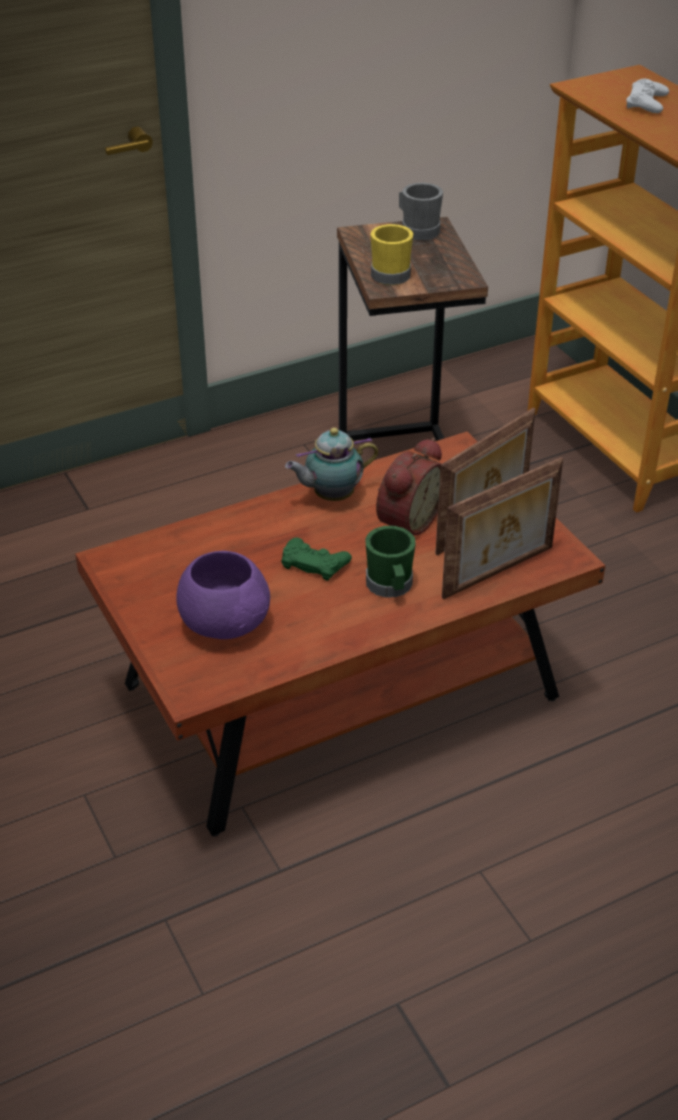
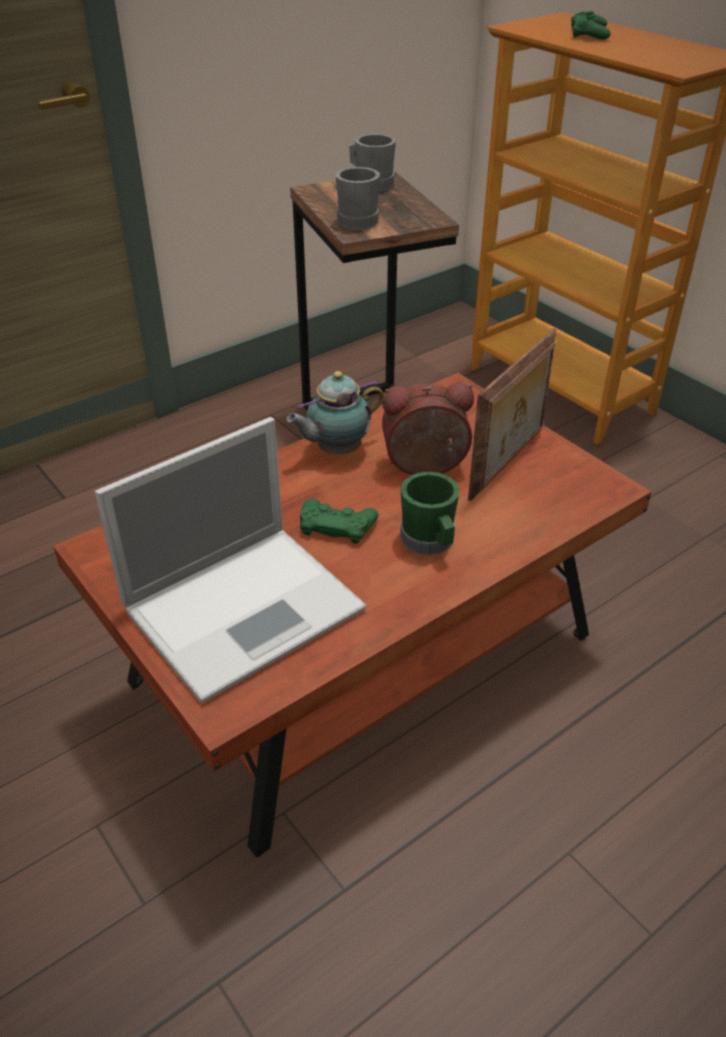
camera: 10 degrees left, 0 degrees up
purple bowl [176,551,270,639] -> laptop [95,417,366,703]
yellow mug [371,224,413,285] -> grey mug [336,167,380,230]
alarm clock [376,438,442,535] -> alarm clock turned 120 degrees counterclockwise [382,383,474,475]
picture frame [442,457,563,599] -> none
white game controller [626,78,669,113] -> green game controller [571,11,611,40]

